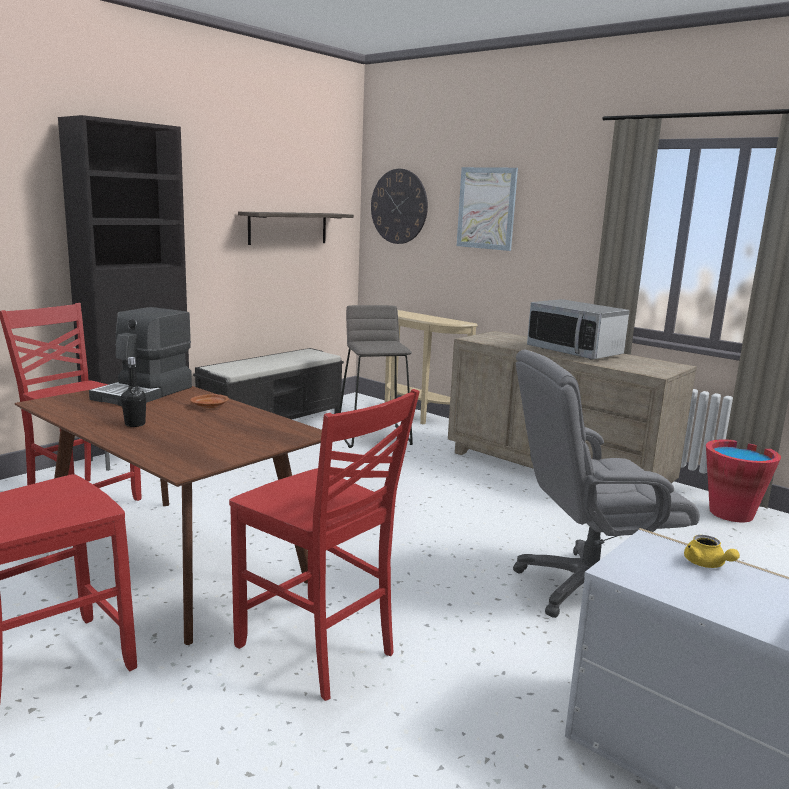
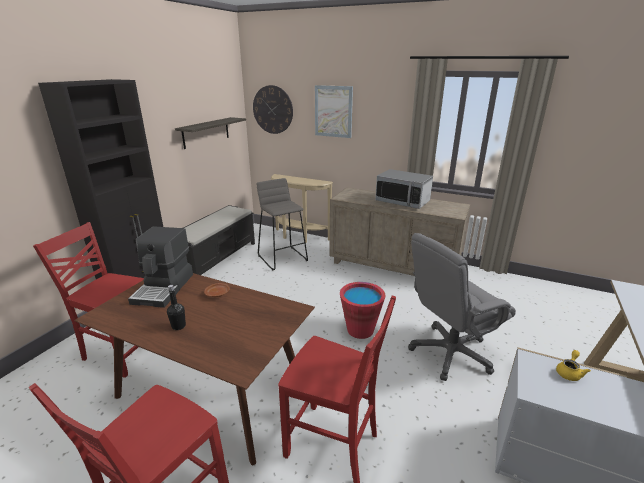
camera: 15 degrees left, 10 degrees up
yellow teapot [684,535,740,568] -> yellow teapot turned 105 degrees counterclockwise [556,350,591,381]
red bucket [706,439,781,522] -> red bucket moved to [340,282,385,339]

